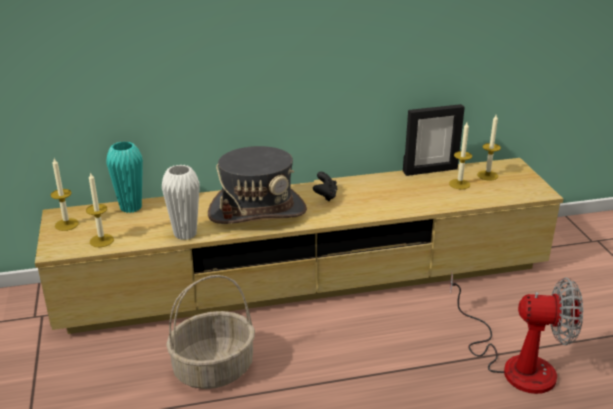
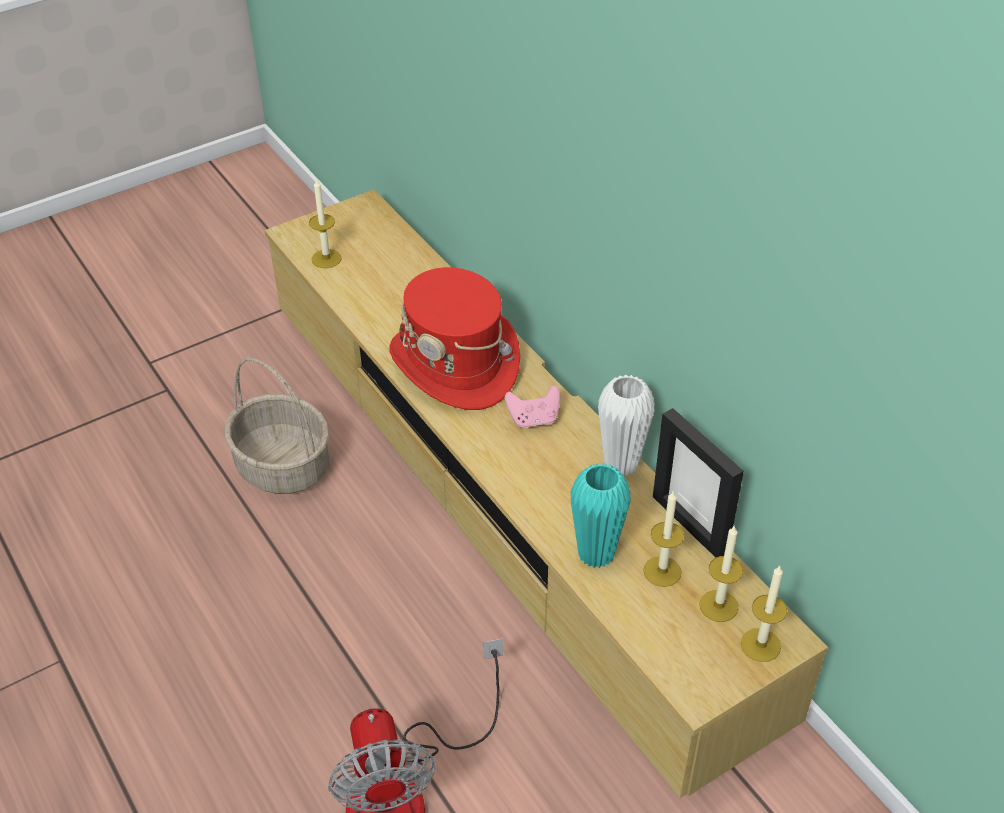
camera: 70 degrees right, 15 degrees up
candle [51,158,79,231] -> candle moved to [741,566,787,662]
turquoise vase [106,141,143,213] -> turquoise vase moved to [570,463,631,568]
white vase [162,165,200,240] -> white vase moved to [598,375,655,476]
grey hat [208,146,307,224] -> red hat [389,267,520,410]
black game controller [313,172,337,201] -> pink game controller [505,385,560,428]

